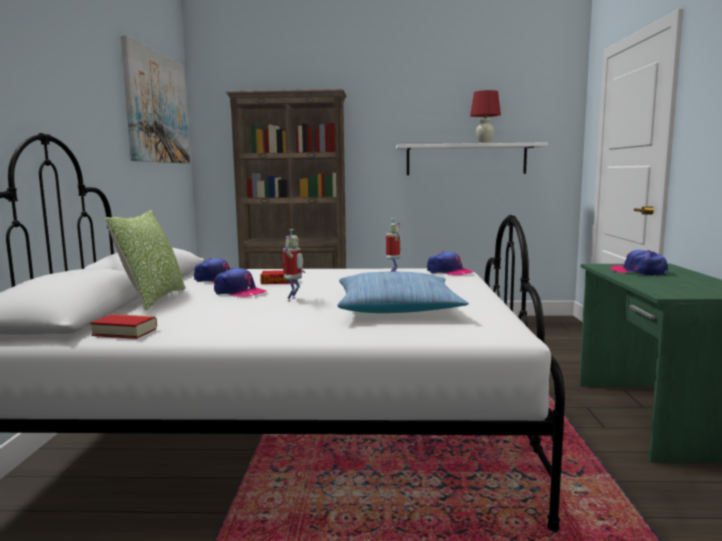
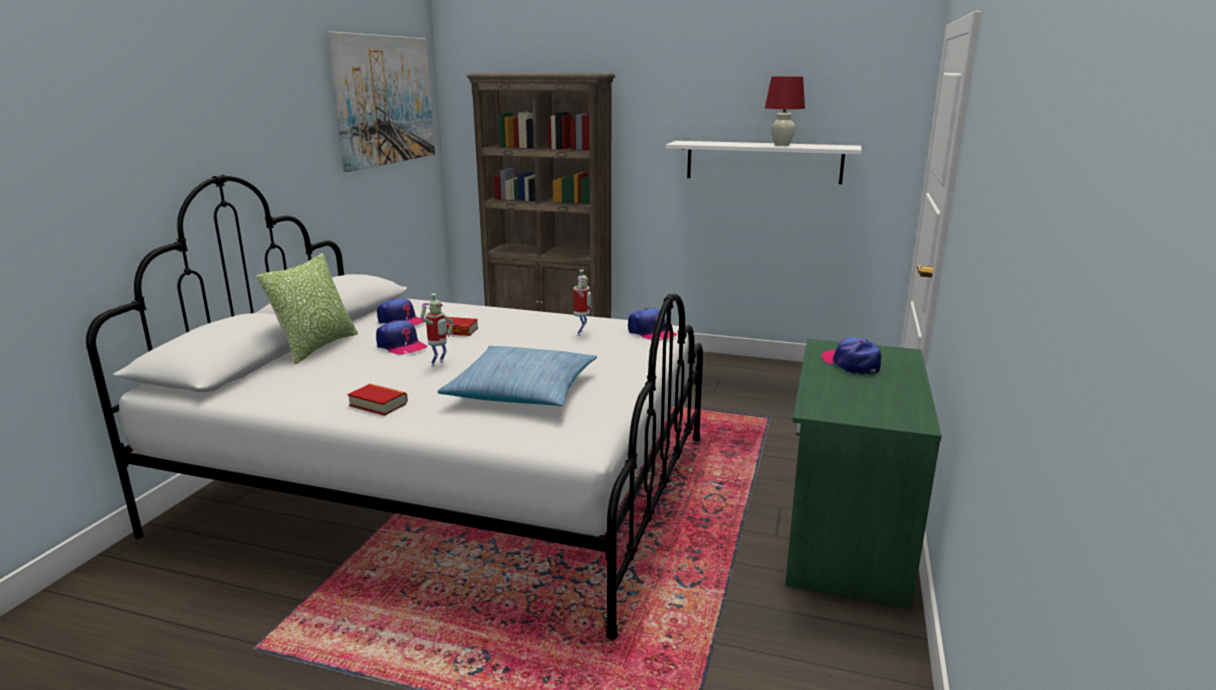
camera: 15 degrees right, 10 degrees up
book [90,314,157,339] -> book moved to [347,384,408,416]

